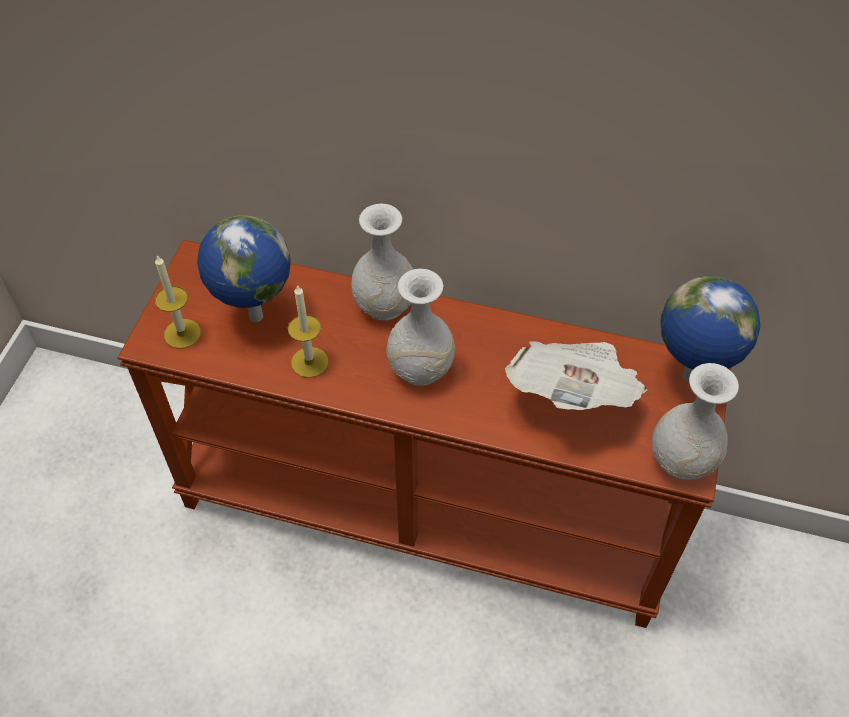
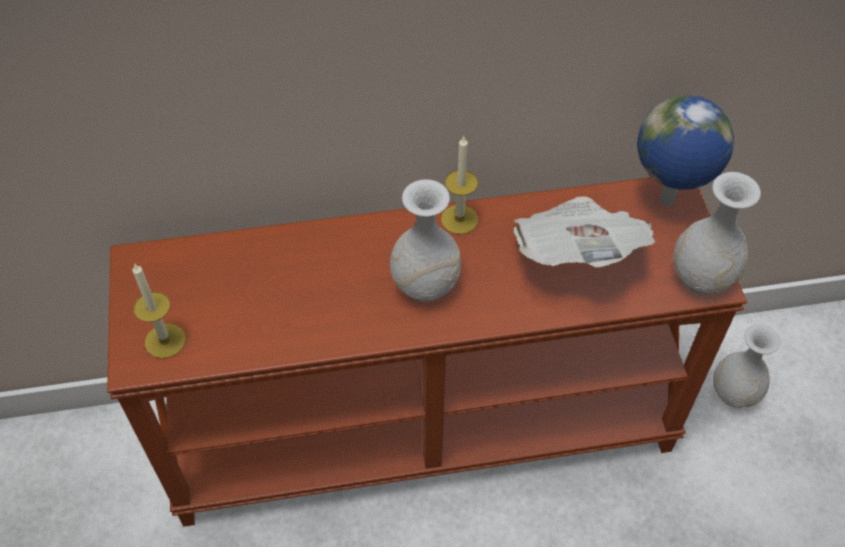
camera: 25 degrees left, 0 degrees up
globe [197,216,291,323] -> none
candle [288,285,329,378] -> candle moved to [441,136,478,234]
white vase [351,204,413,321] -> white vase moved to [713,324,780,408]

